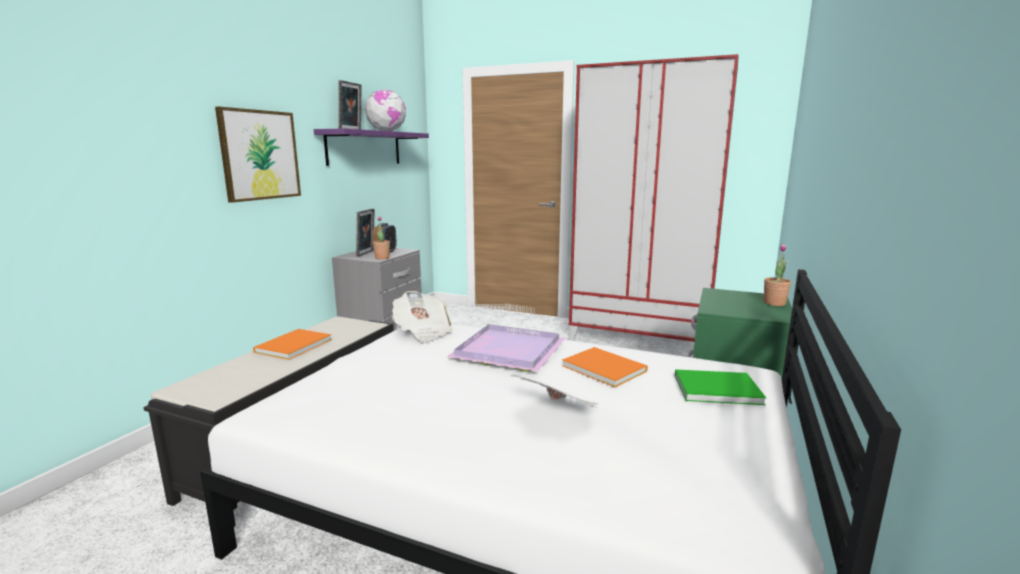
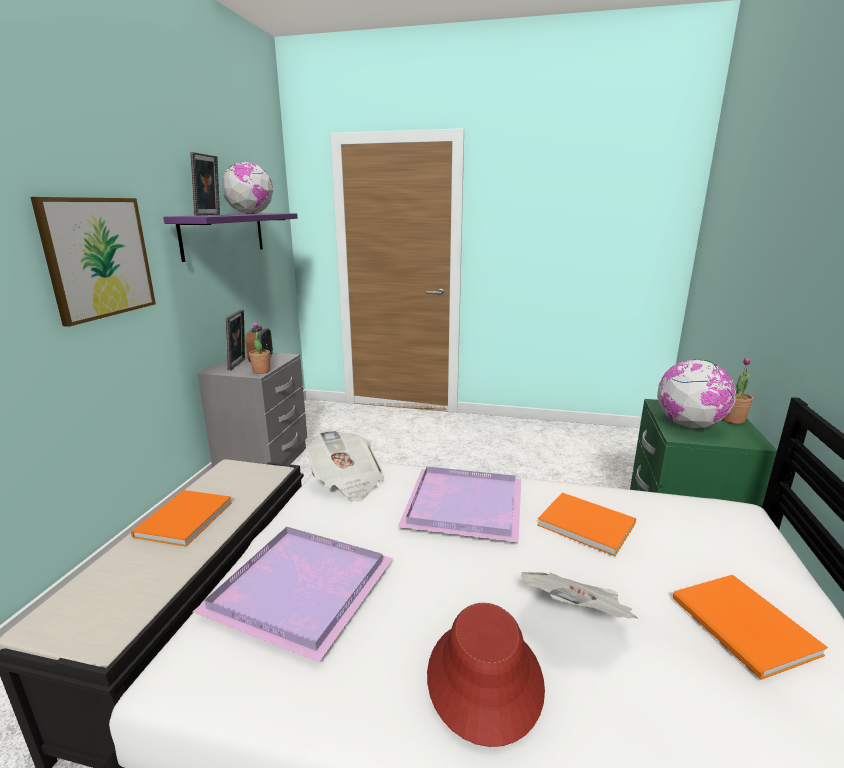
camera: 10 degrees left, 5 degrees up
red wardrobe [569,54,739,342] -> none
green book [675,369,766,405] -> none
none -> purple tray [193,527,393,662]
none -> red hat [427,603,545,747]
none -> globe [657,360,736,428]
none -> orange book [673,575,828,680]

